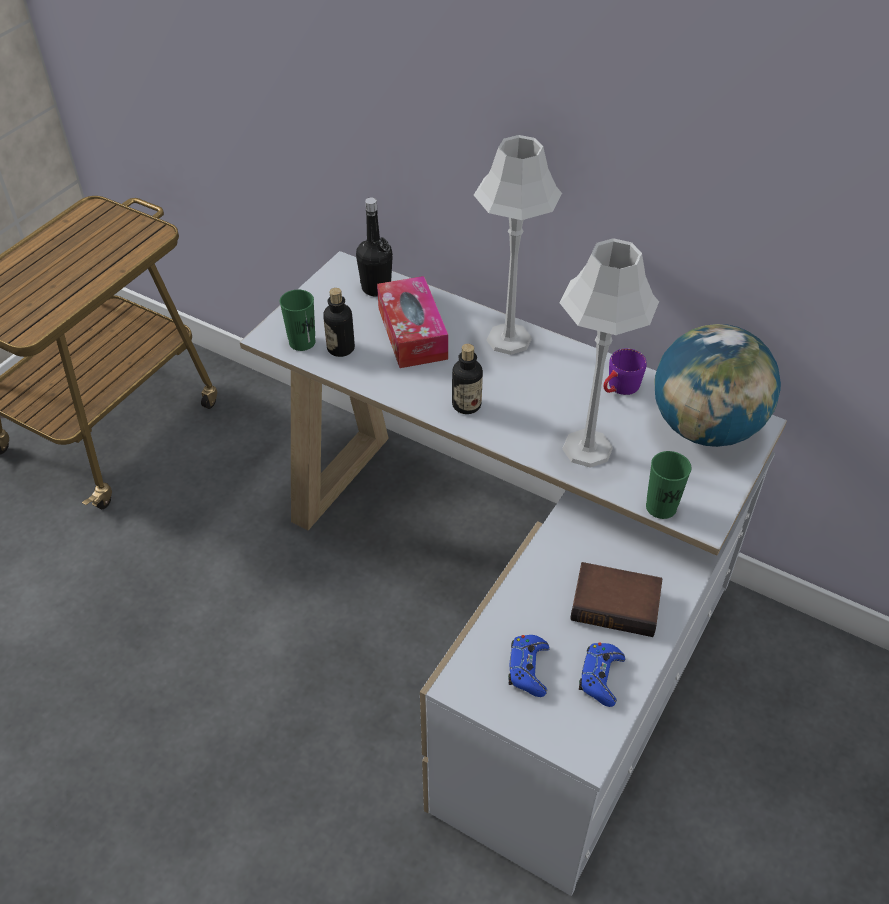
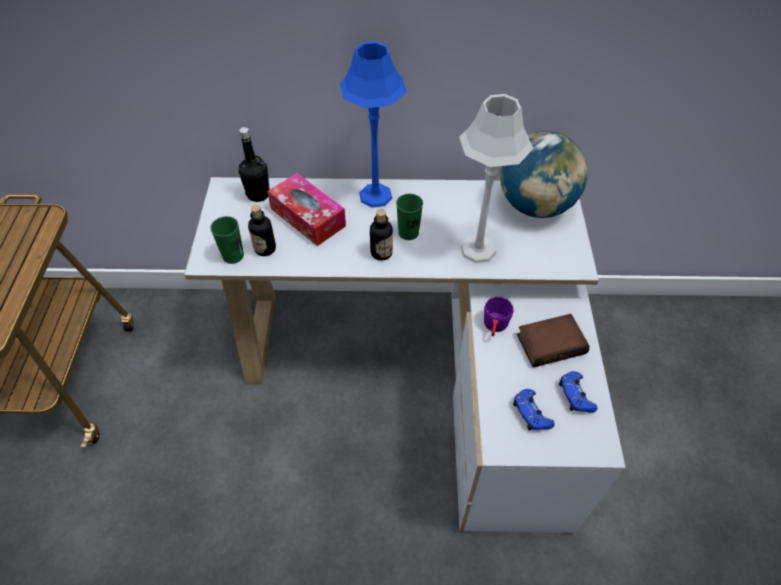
camera: 30 degrees left, 5 degrees up
grey table lamp [474,135,562,355] -> blue table lamp [340,41,407,208]
purple mug [603,348,647,395] -> purple mug moved to [484,296,513,337]
green cup [646,451,691,519] -> green cup moved to [396,194,423,240]

